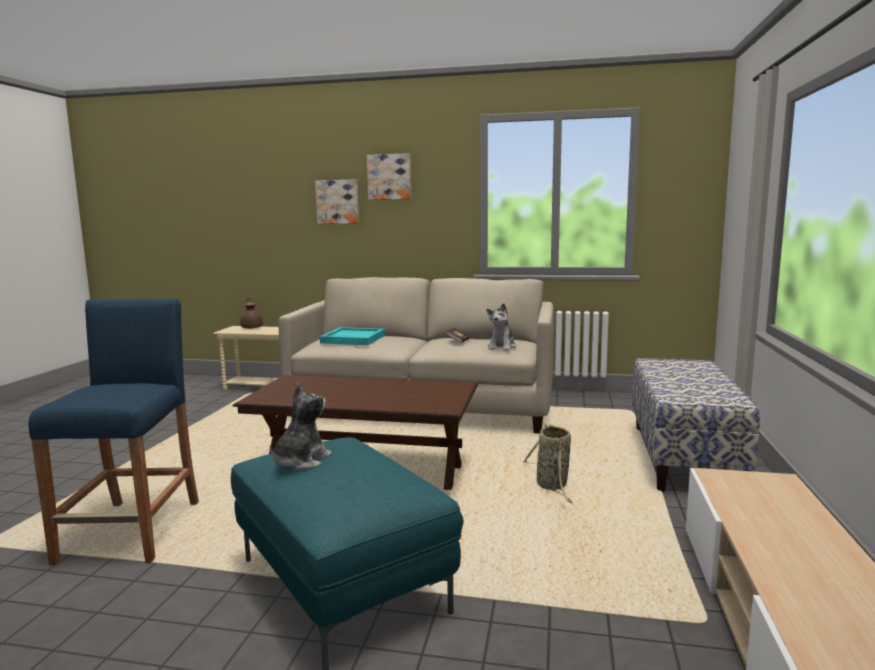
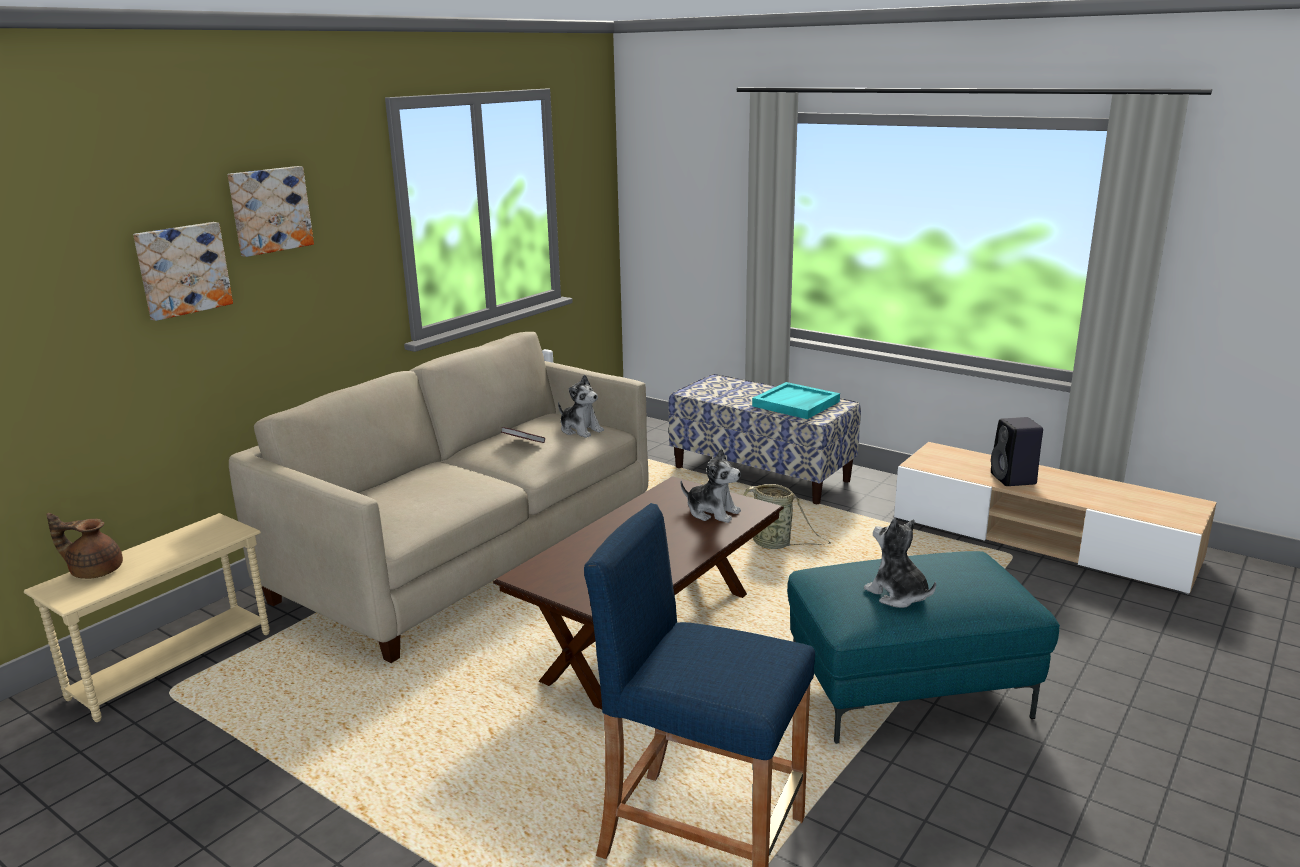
camera: 65 degrees left, 10 degrees up
turquoise tray [320,327,385,345] -> turquoise tray moved to [752,382,840,419]
none -> plush toy [681,448,741,523]
none -> black speaker [991,417,1043,486]

